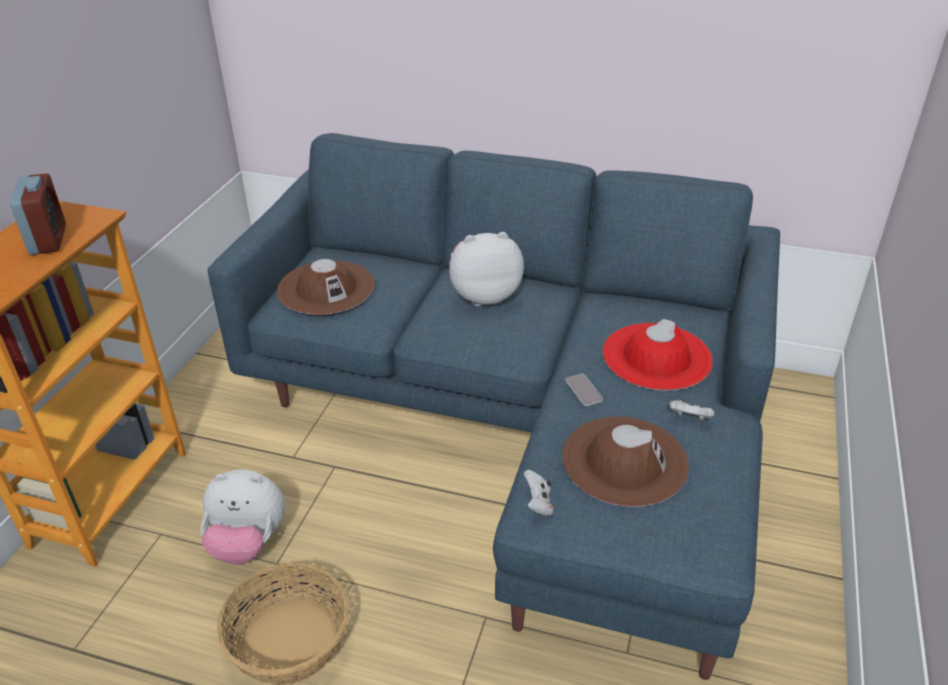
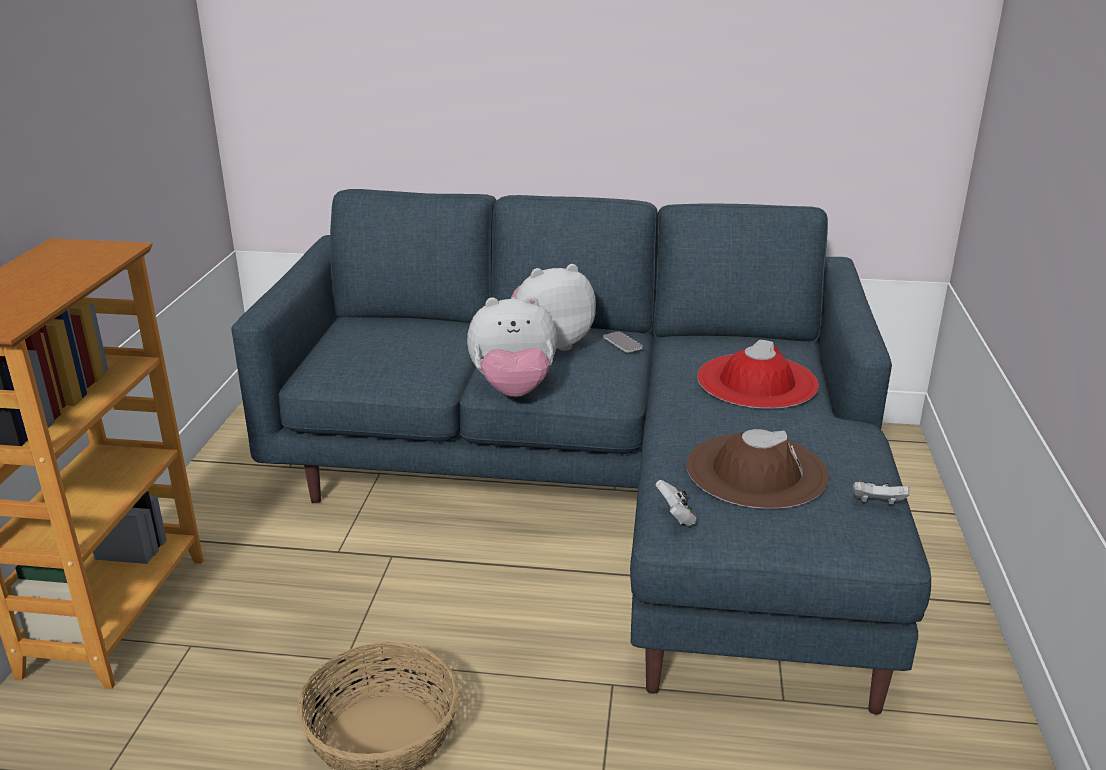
camera: 10 degrees left, 10 degrees down
alarm clock [10,173,66,255] -> none
plush toy [200,469,285,565] -> plush toy moved to [467,296,557,397]
brown hat [277,259,375,315] -> none
phone [565,374,603,406] -> phone moved to [603,332,643,353]
white game controller [669,398,714,421] -> white game controller moved to [853,481,910,505]

